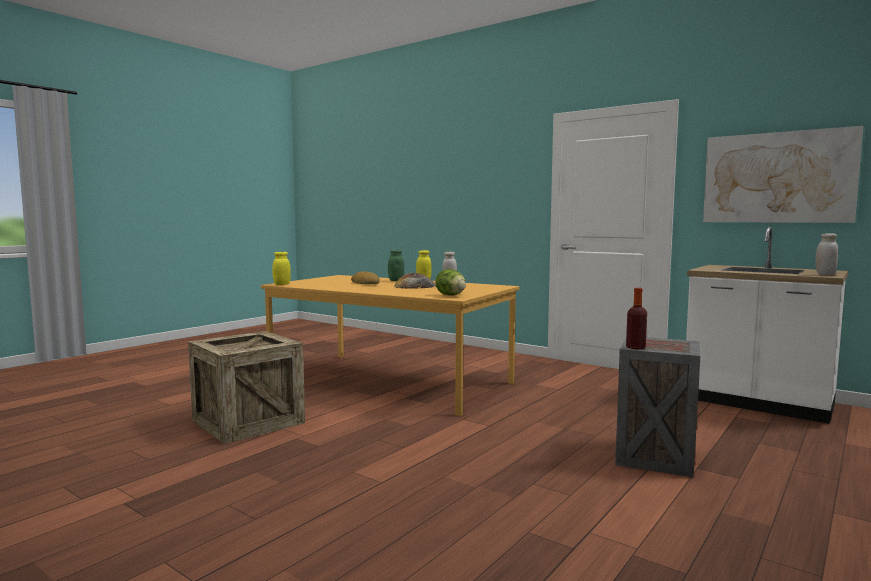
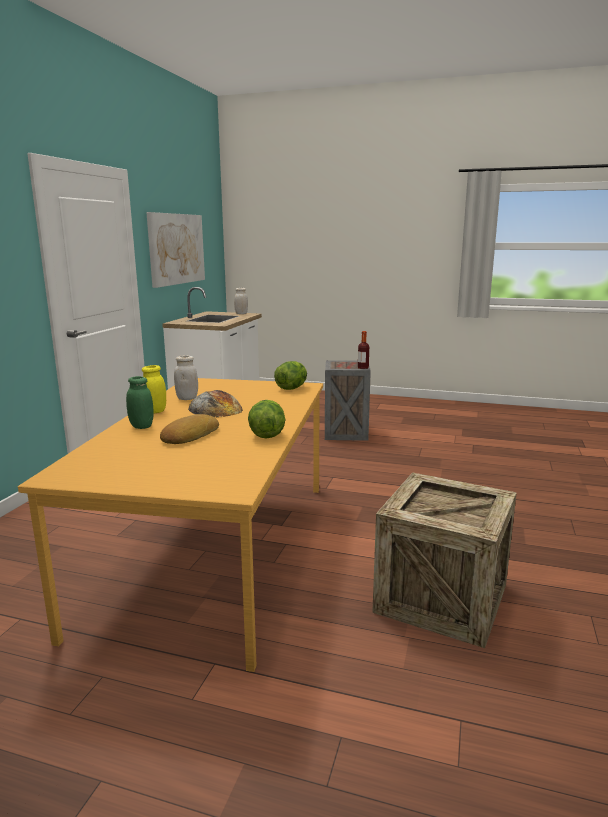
camera: 110 degrees left, 10 degrees up
yellow jar [272,252,291,285] -> none
none -> lettuce [248,400,285,439]

